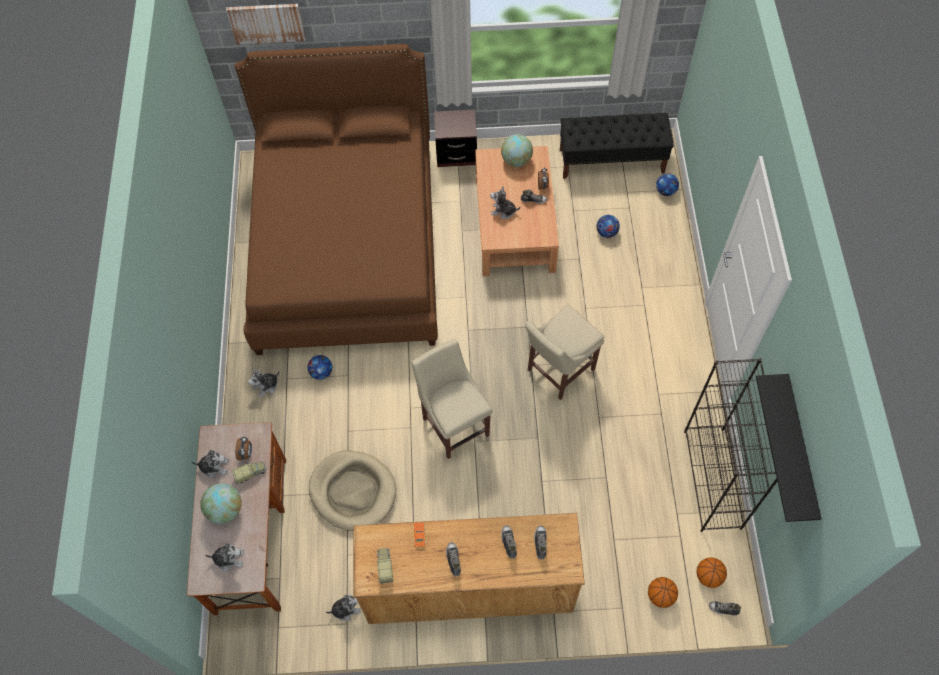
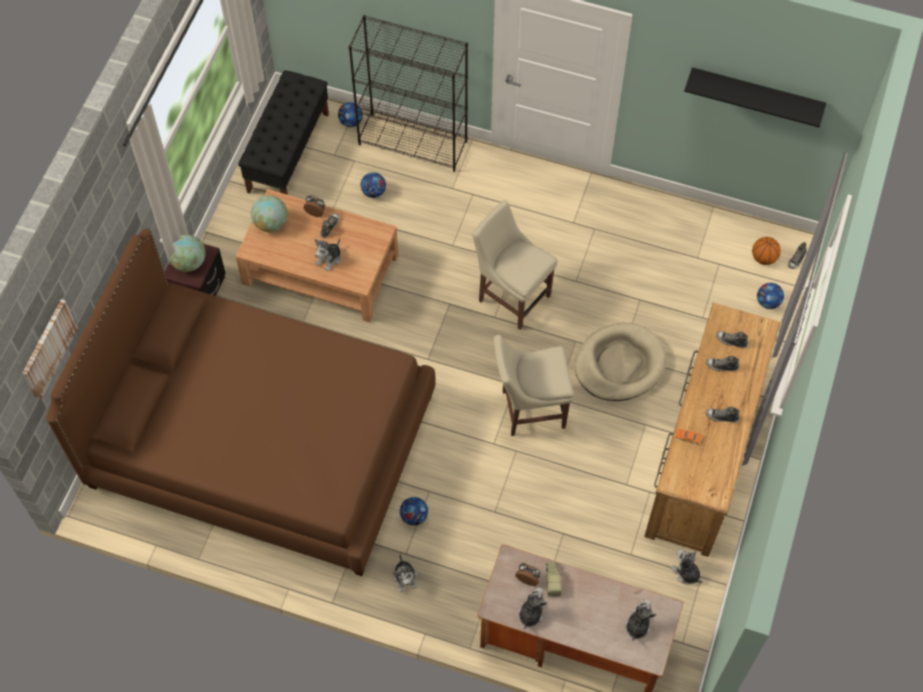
camera: 70 degrees left, 0 degrees up
globe [200,483,242,524] -> globe moved to [170,234,205,272]
beige dog bed [309,451,396,531] -> beige dog bed moved to [575,322,666,401]
plush toy [326,595,361,621] -> plush toy turned 45 degrees counterclockwise [671,549,703,585]
toy truck [377,548,393,584] -> none
beige chair [525,305,604,400] -> beige chair turned 150 degrees clockwise [472,201,558,330]
basketball [648,577,678,608] -> football [757,283,784,309]
black bookcase [684,358,777,532] -> black bookcase moved to [349,15,468,172]

